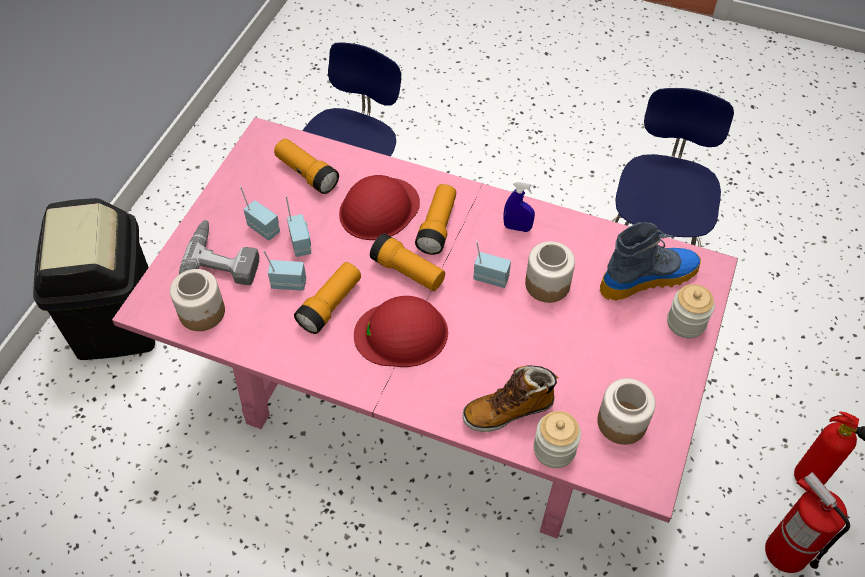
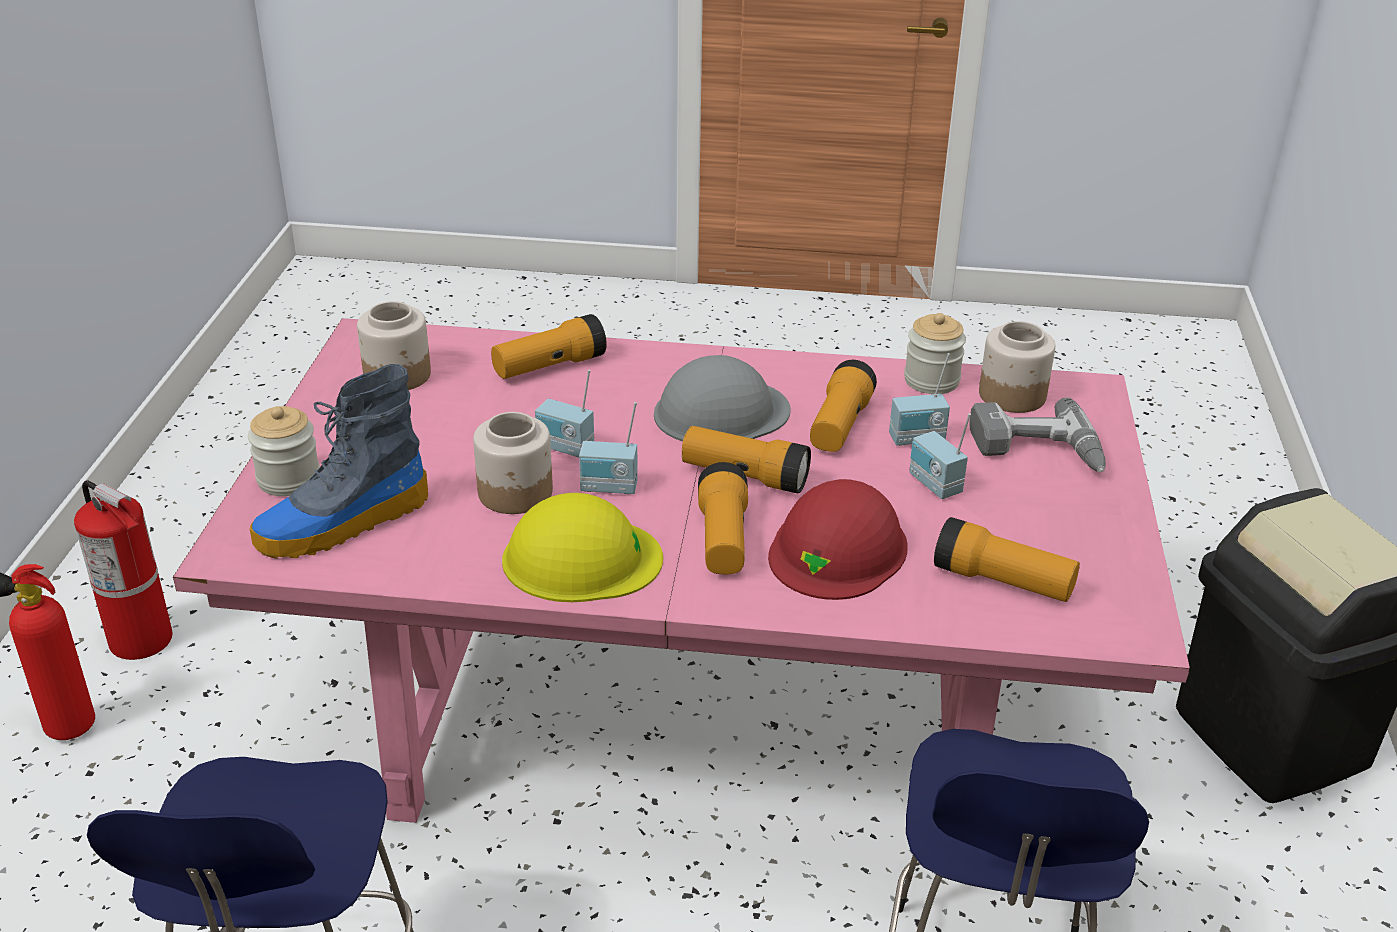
camera: 165 degrees right, 20 degrees down
radio [240,187,280,241] -> radio moved to [535,369,594,457]
red hard hat [354,296,448,367] -> grey hard hat [654,355,791,442]
boot [463,366,558,432] -> flashlight [491,314,607,379]
blue spray bottle [503,180,535,232] -> yellow hard hat [502,493,663,602]
jar [533,411,581,468] -> jar moved to [904,313,966,394]

